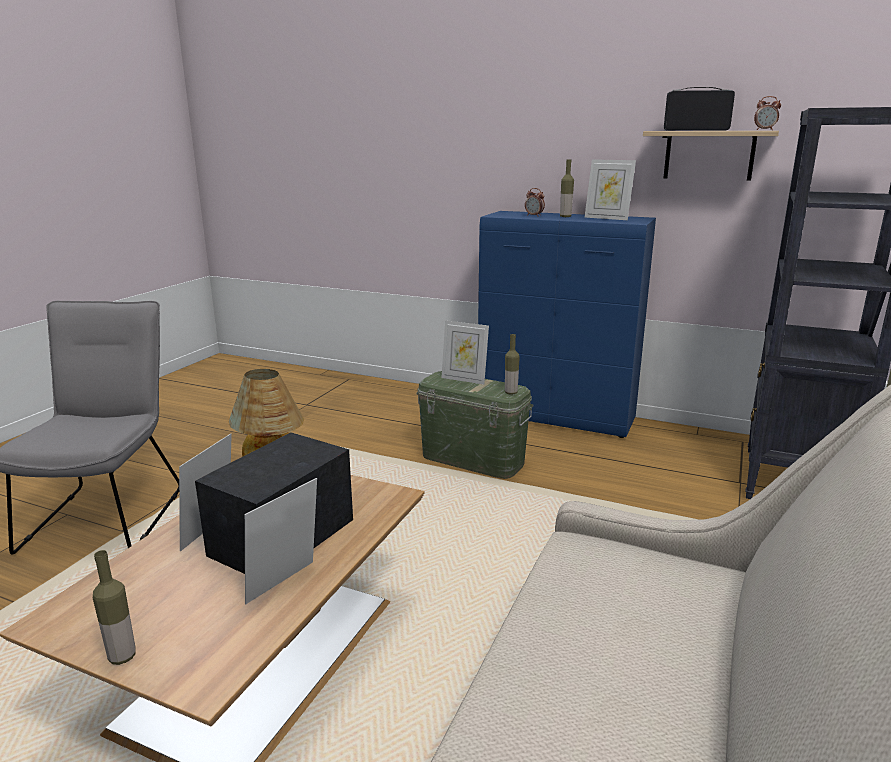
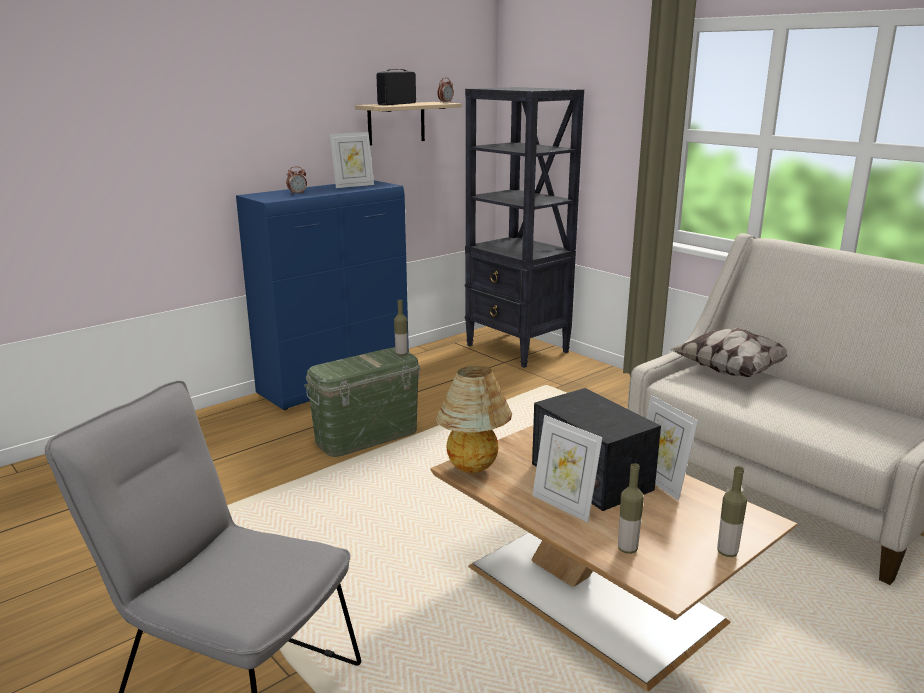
camera: 65 degrees left, 0 degrees up
picture frame [441,320,489,384] -> none
bottle [560,159,574,217] -> bottle moved to [618,463,644,554]
none -> pillow [669,327,787,377]

